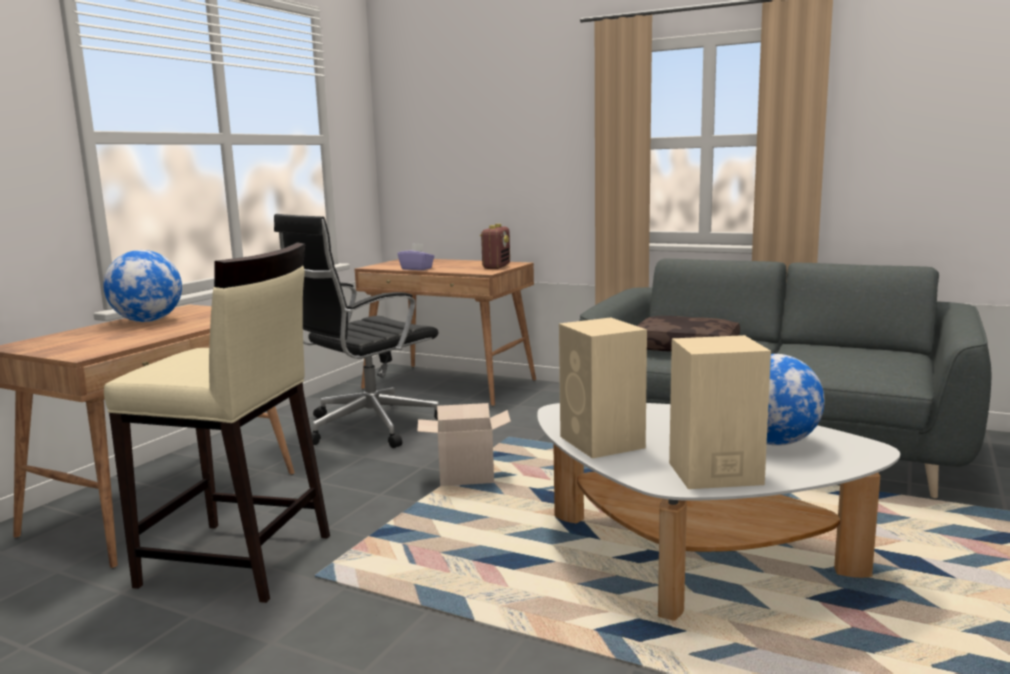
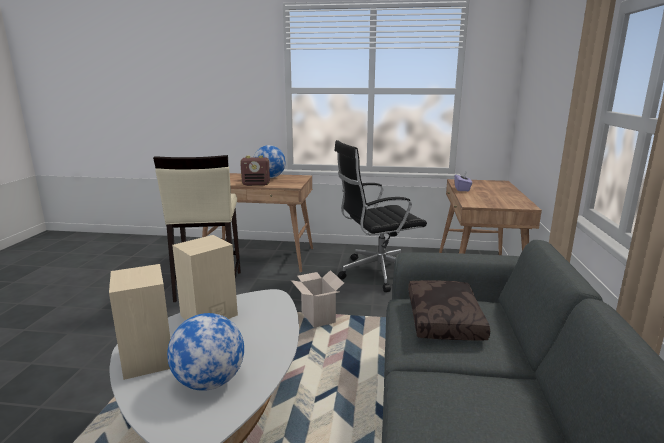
camera: 70 degrees right, 5 degrees up
black office chair [274,214,439,448] -> black office chair turned 45 degrees counterclockwise [334,140,427,292]
radio [480,224,510,269] -> radio moved to [240,156,270,186]

